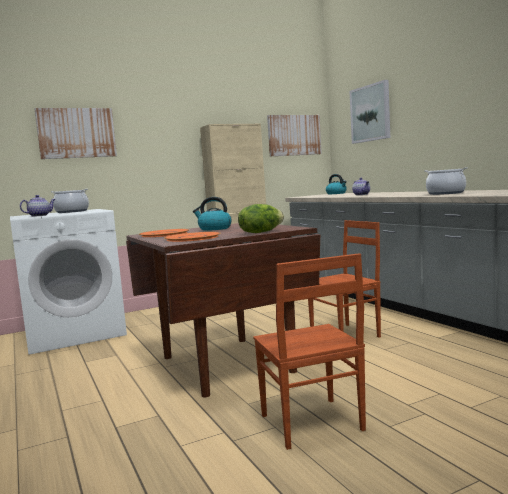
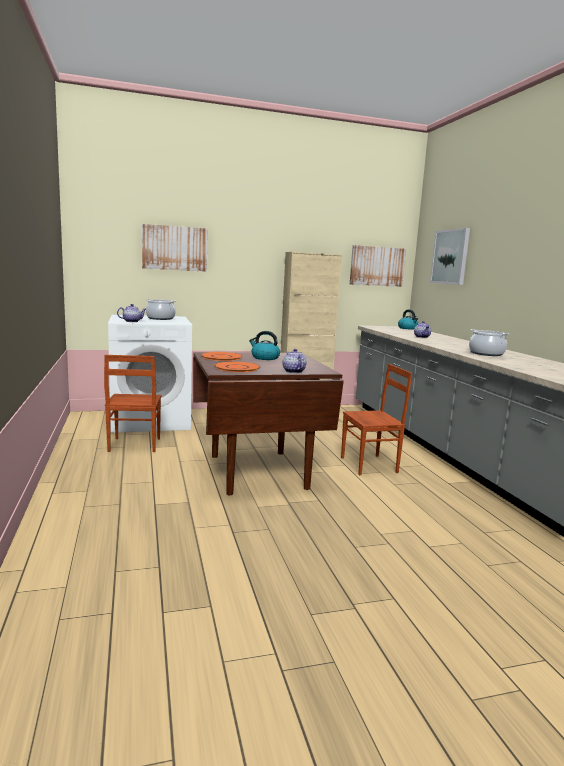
camera: 10 degrees right, 5 degrees up
lettuce [238,204,284,233] -> teapot [283,349,306,373]
brown chair [253,253,366,450] -> brown chair moved to [104,355,161,452]

